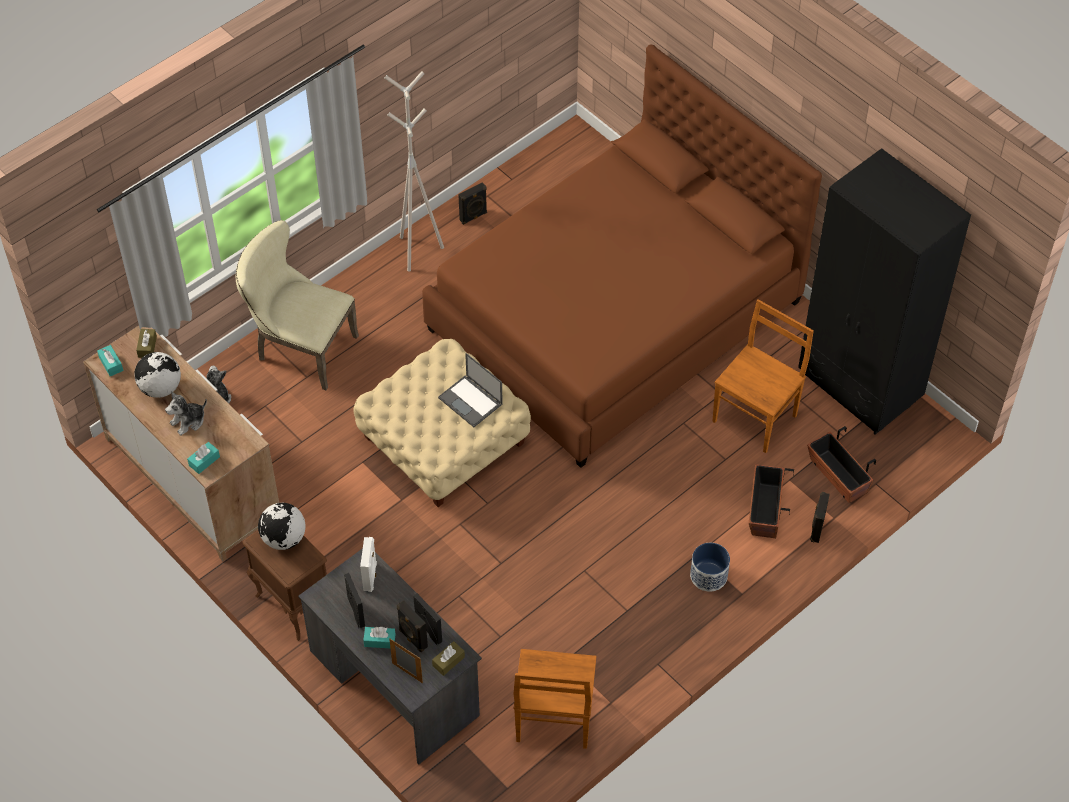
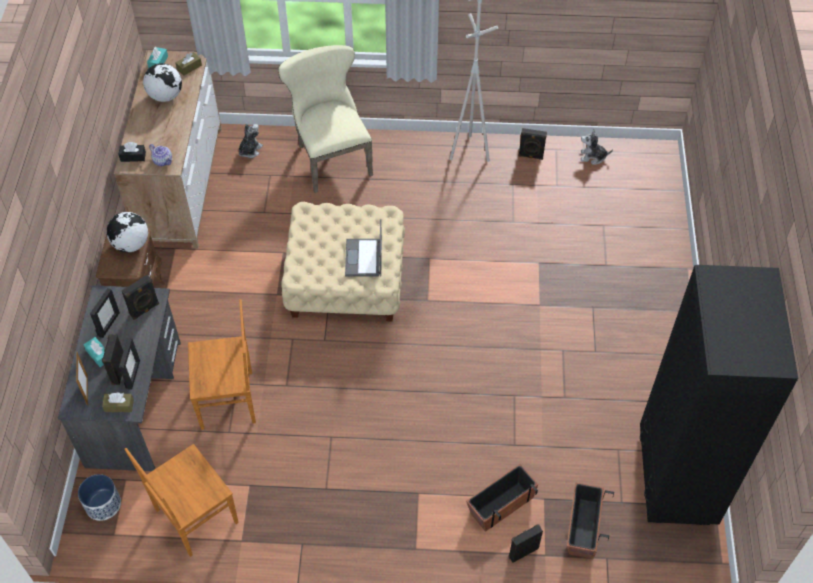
camera: 45 degrees right, 0 degrees up
plush toy [165,391,207,436] -> plush toy moved to [581,129,613,165]
turquoise tissue box [187,442,220,474] -> black tissue box [119,142,146,162]
white speaker [360,537,377,592] -> black speaker [122,275,159,320]
brown bed [422,45,822,468] -> none
planter [690,543,730,591] -> planter moved to [78,474,121,521]
brown chair [712,299,814,453] -> brown chair moved to [188,299,256,430]
none -> teapot [149,144,172,166]

